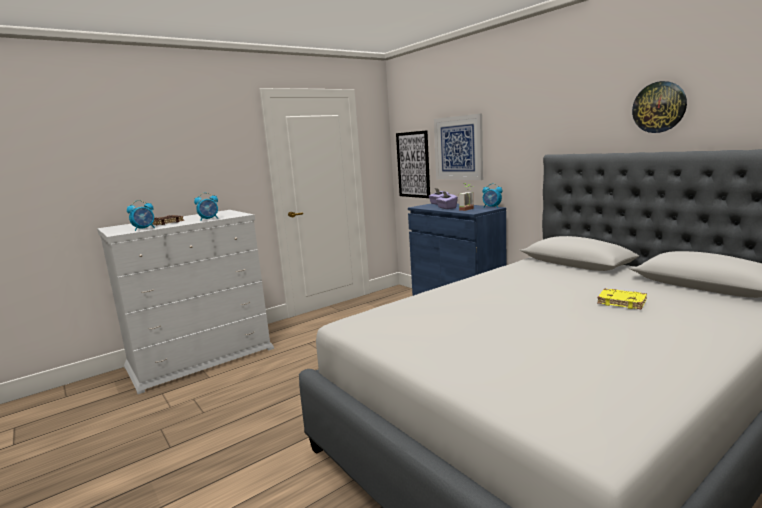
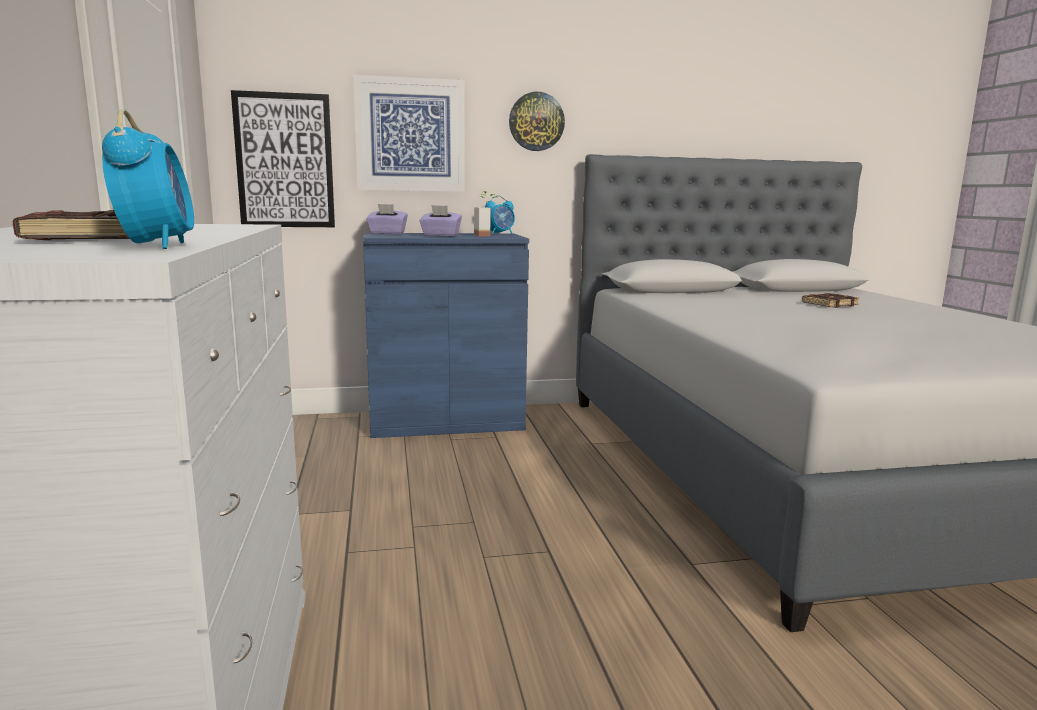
camera: 65 degrees left, 0 degrees up
alarm clock [194,193,218,221] -> none
yellow book [597,289,647,309] -> brown book [802,293,860,308]
wall clock [632,81,687,133] -> wall clock moved to [509,92,565,151]

